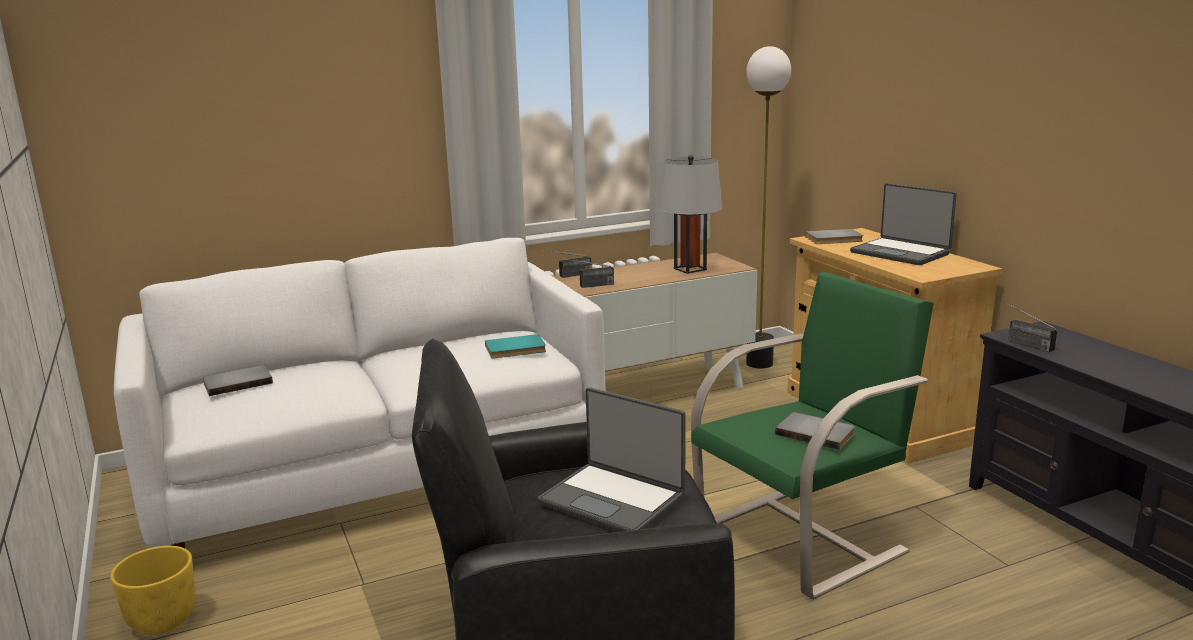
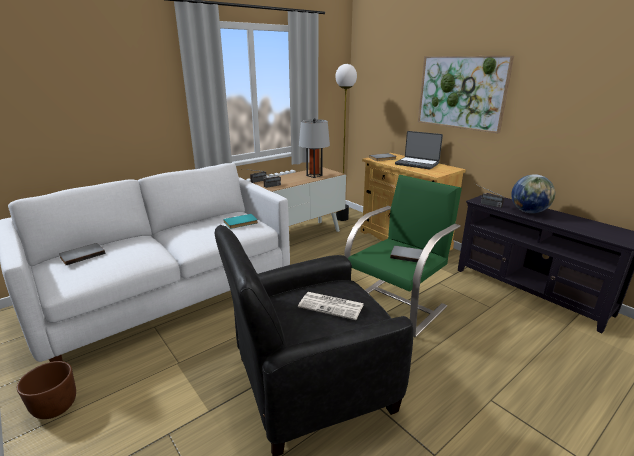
camera: 15 degrees left, 5 degrees up
yellow planter [110,546,196,635] -> brown planter [17,361,76,419]
laptop [538,387,686,532] -> newspaper [298,292,364,320]
none -> picture [418,56,514,134]
none -> globe [511,174,555,213]

